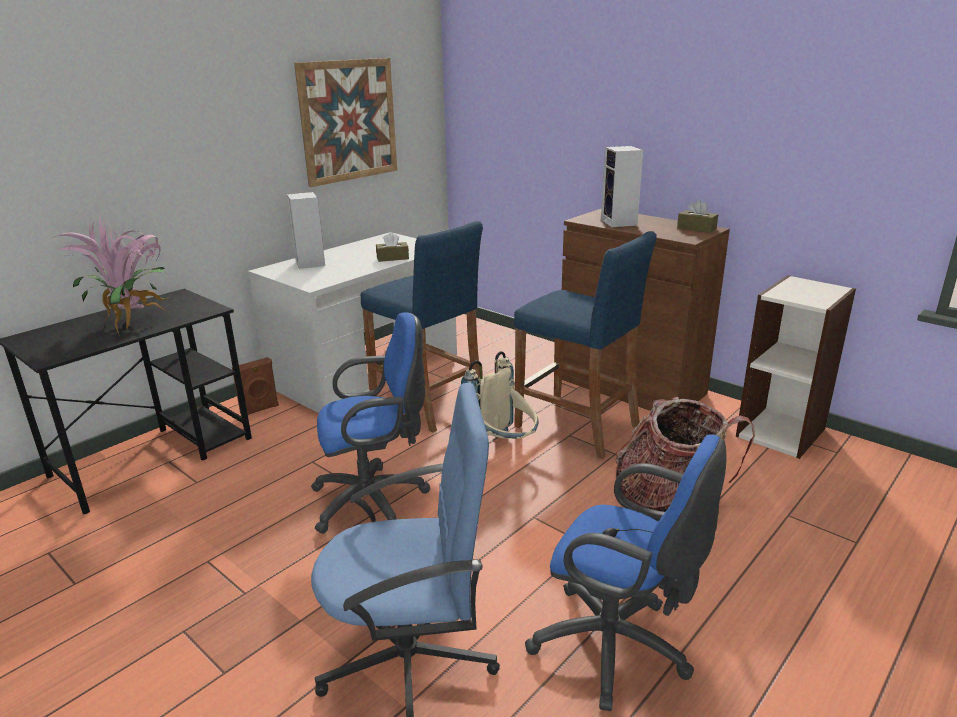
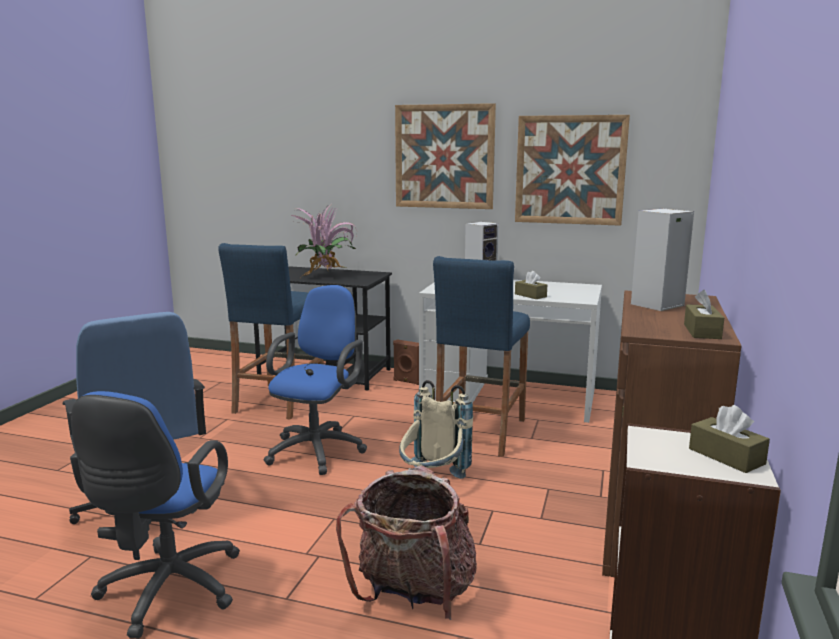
camera: 65 degrees right, 10 degrees down
blue office chair [311,312,430,534] -> blue office chair turned 120 degrees counterclockwise [264,285,367,475]
blue stool [514,231,657,459] -> blue stool moved to [218,243,324,420]
none -> picture [395,103,496,209]
none -> brown tissue box [689,405,770,473]

